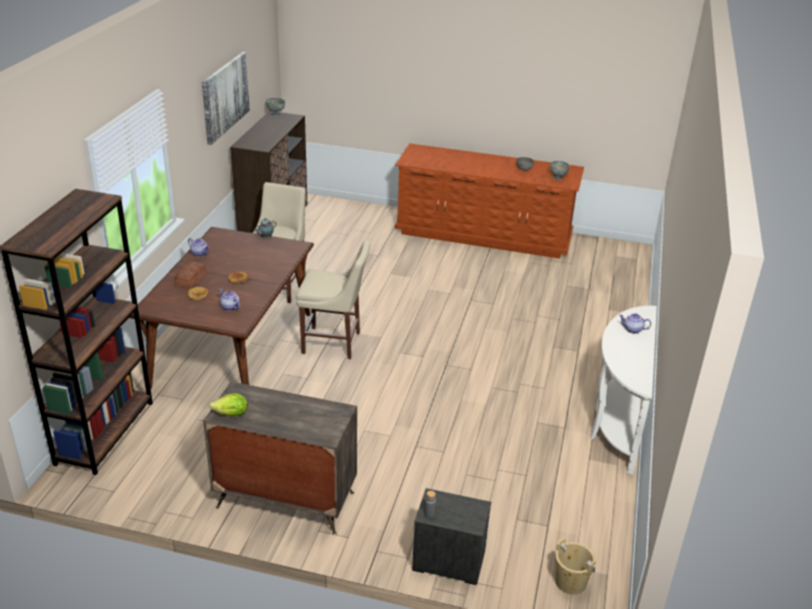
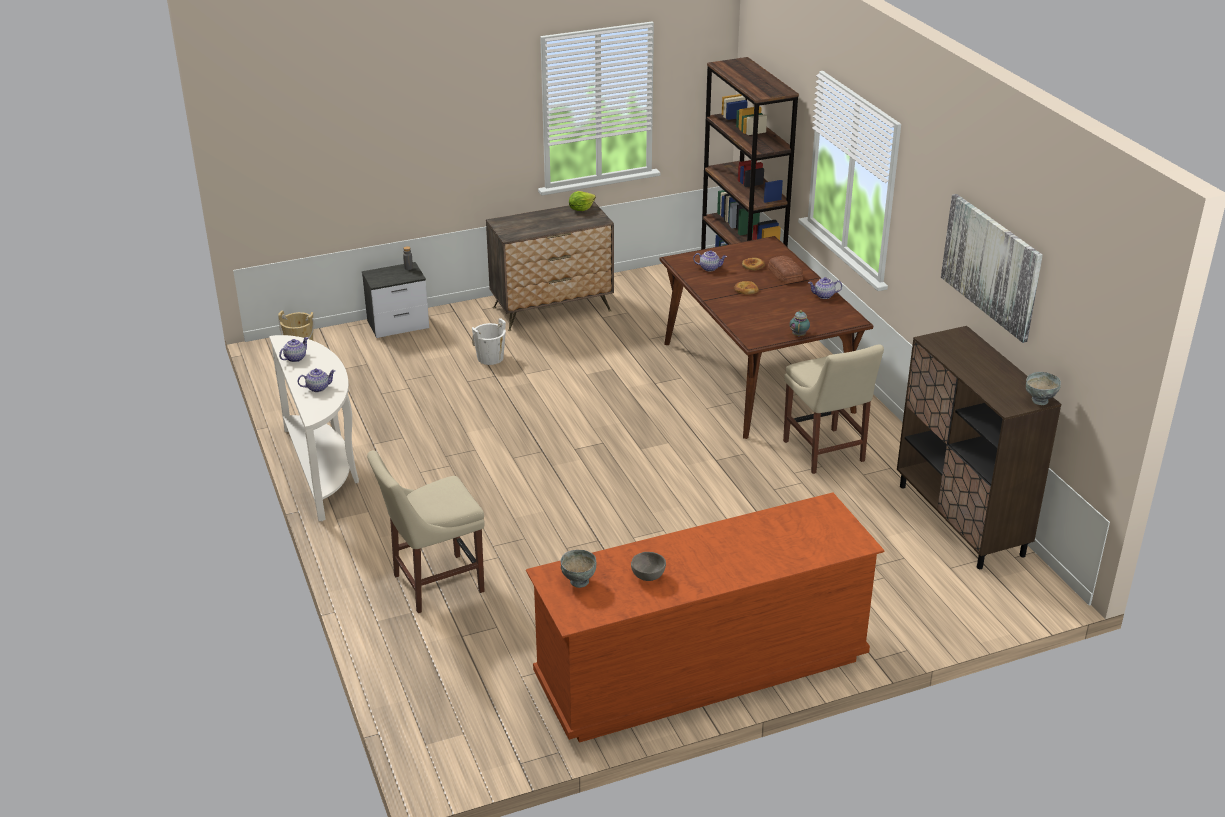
camera: 145 degrees right, 0 degrees up
beige chair [296,240,370,359] -> beige chair moved to [367,450,485,613]
none -> teapot [279,337,309,362]
none -> white bucket [472,318,506,365]

